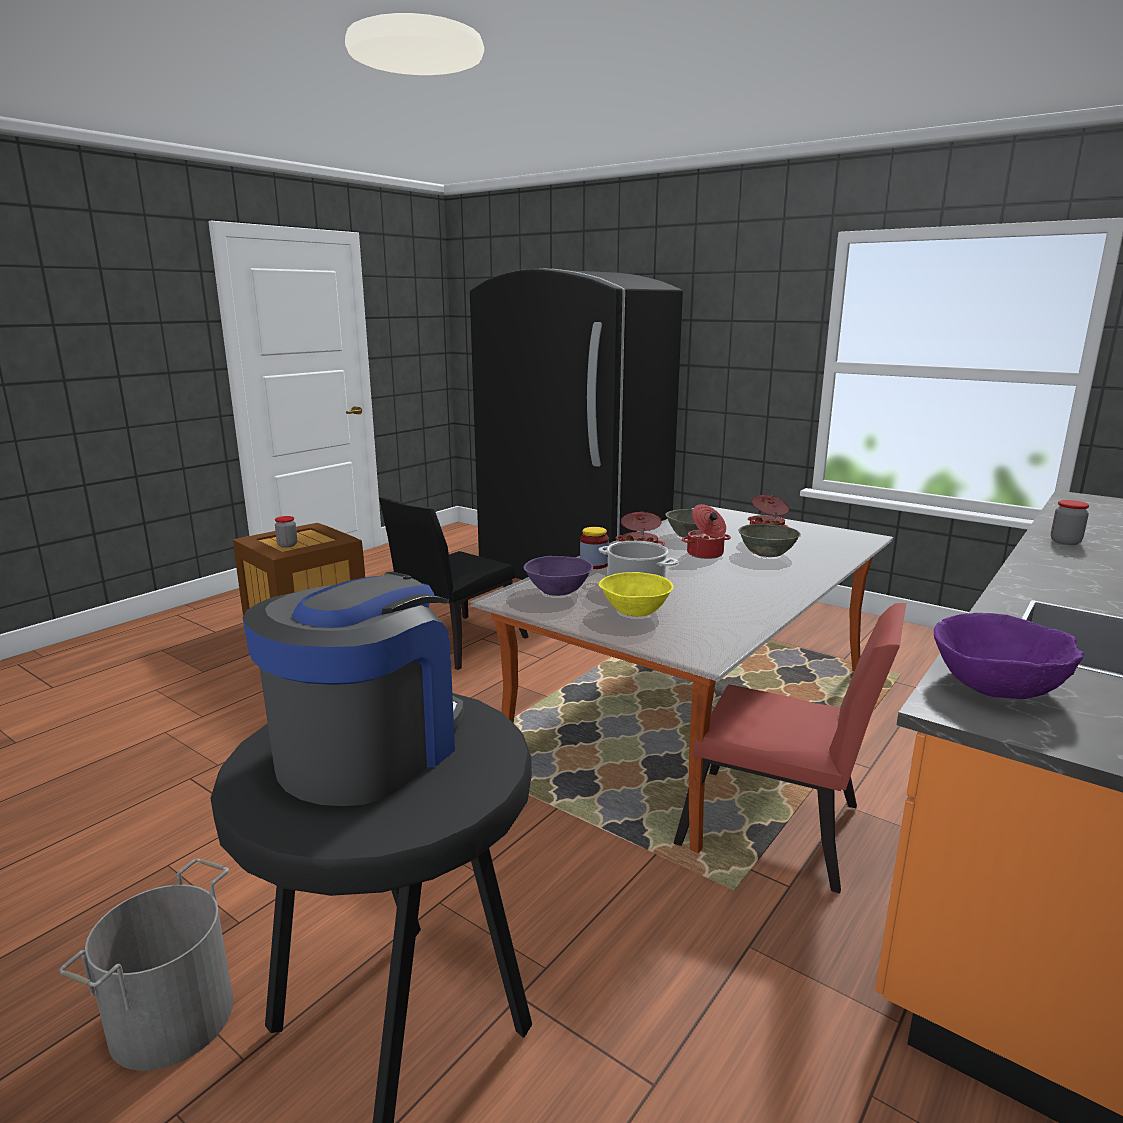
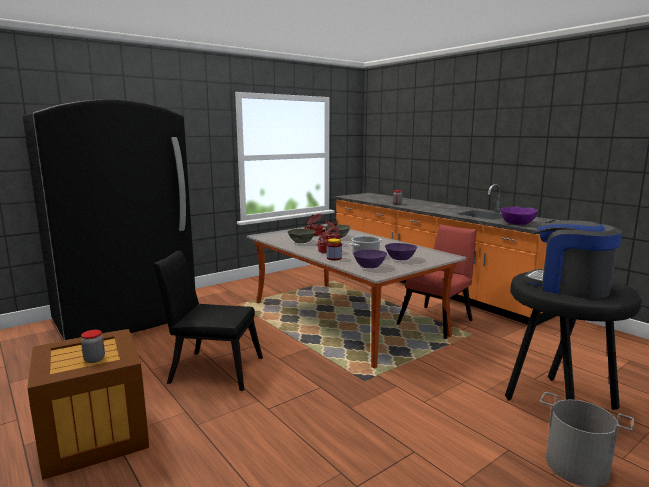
camera: 75 degrees left, 5 degrees down
black chair [379,497,529,670] -> black chair turned 135 degrees clockwise [153,251,263,391]
yellow bowl [599,572,674,617] -> purple bowl [385,243,418,260]

